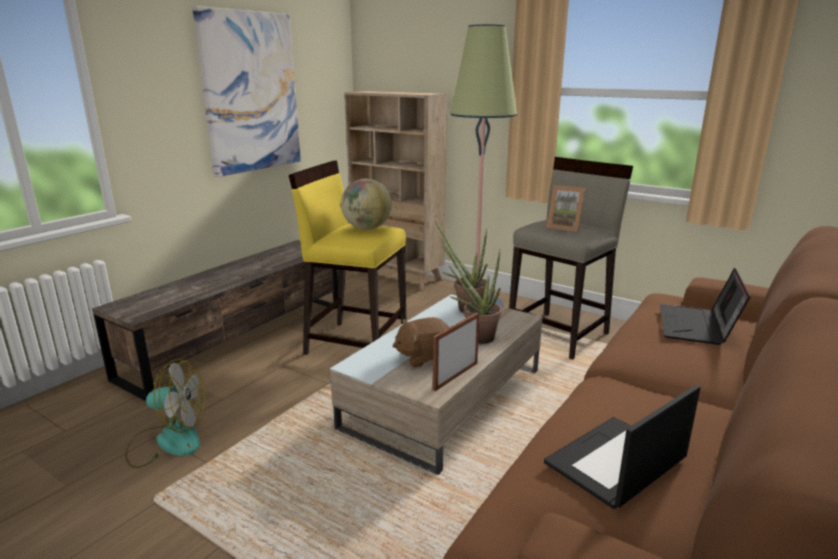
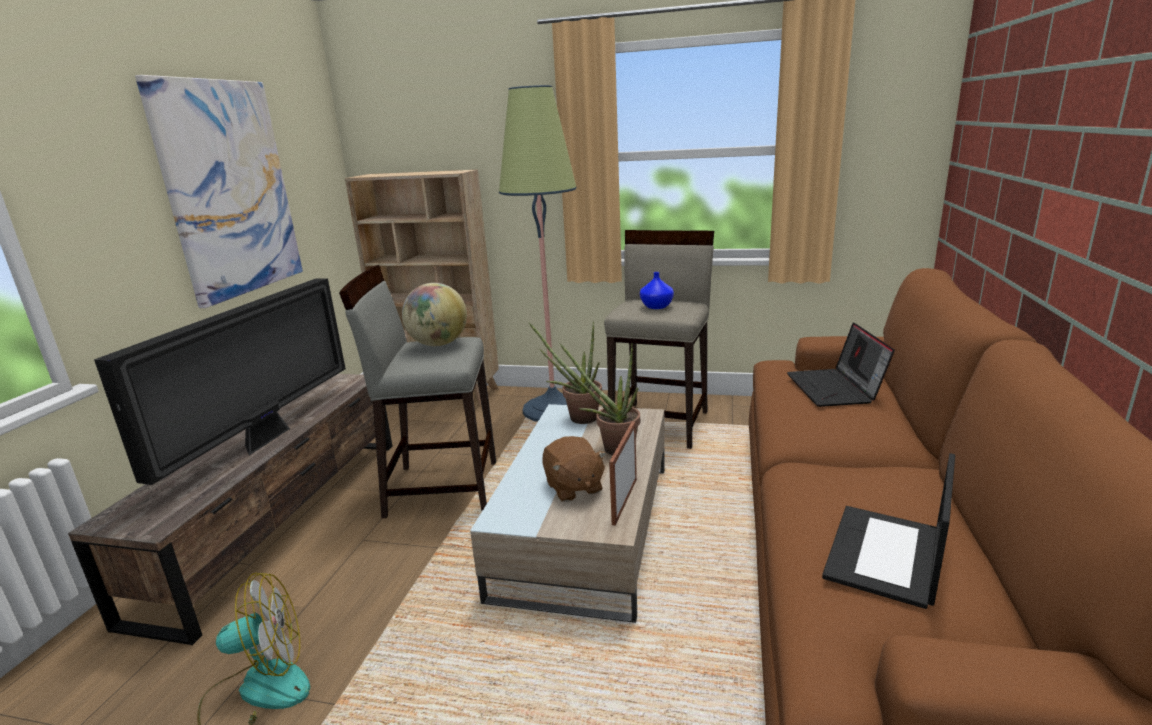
camera: 20 degrees left, 0 degrees up
yellow stool [289,160,406,355] -> grey stool [339,265,496,518]
brown plush toy [393,317,449,368] -> brown plush toy turned 75 degrees counterclockwise [542,436,607,502]
picture frame [547,185,585,232] -> blue vase [640,272,674,309]
none -> television [94,278,346,485]

